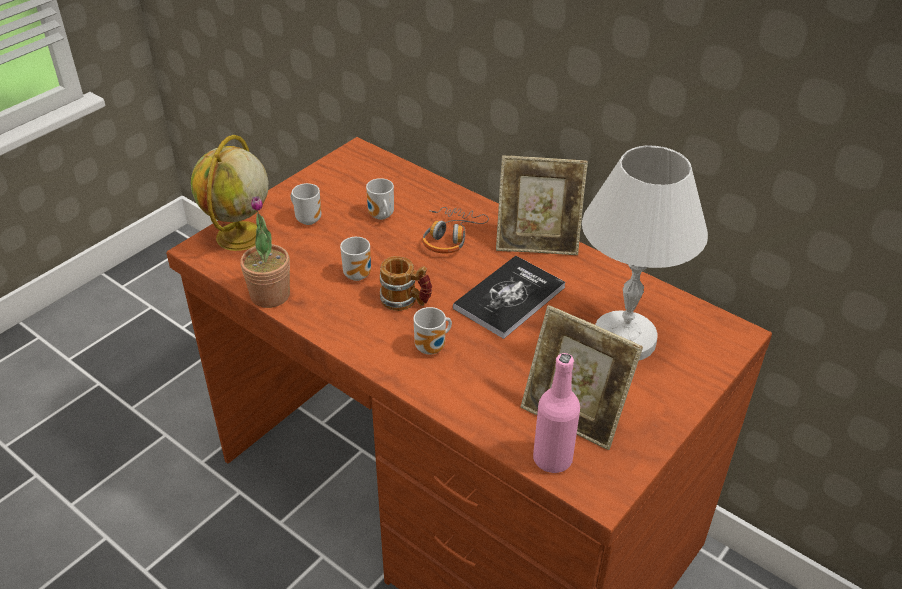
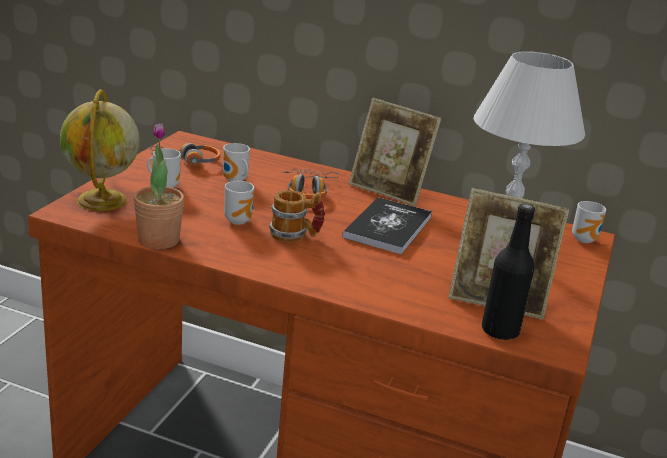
camera: 20 degrees left, 15 degrees down
mug [413,307,452,355] -> mug moved to [572,201,606,243]
picture frame [496,155,588,255] -> picture frame turned 45 degrees clockwise [349,98,441,206]
pink bottle [533,353,580,473] -> black bottle [482,203,535,340]
none -> headphones [149,143,221,167]

